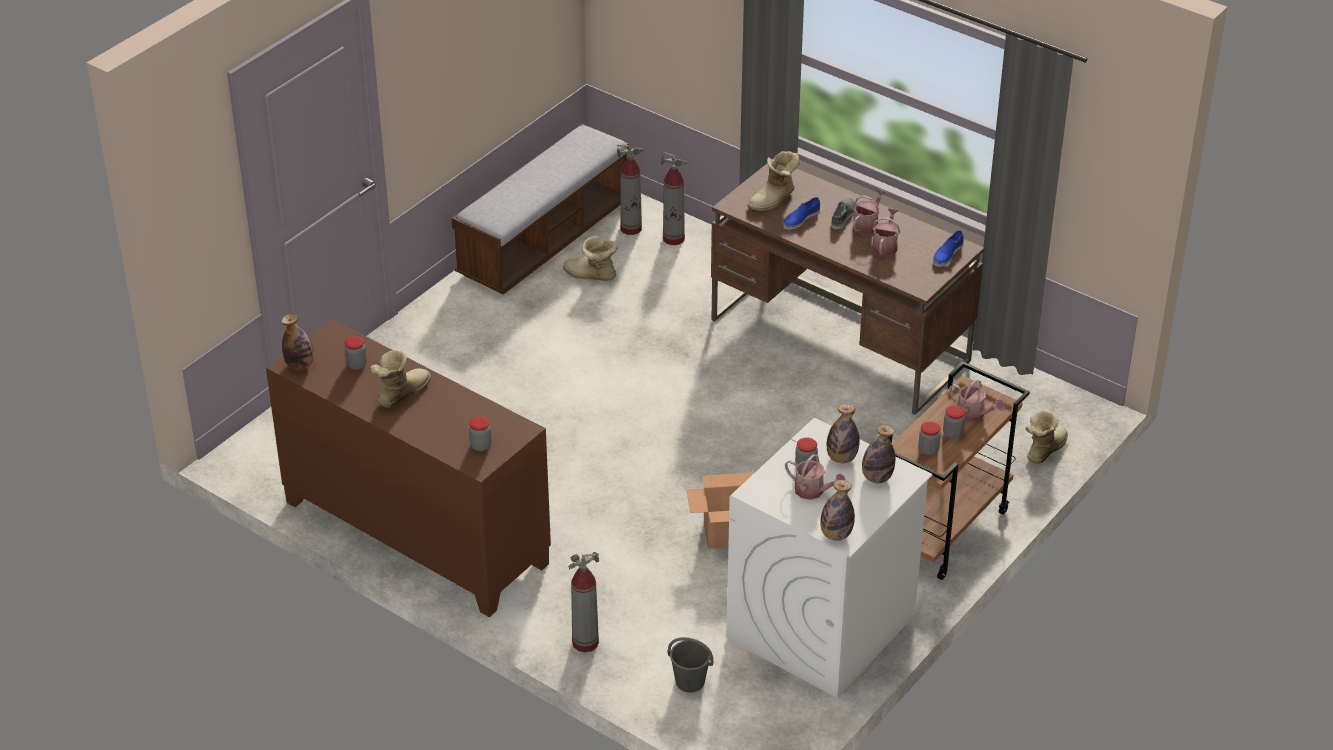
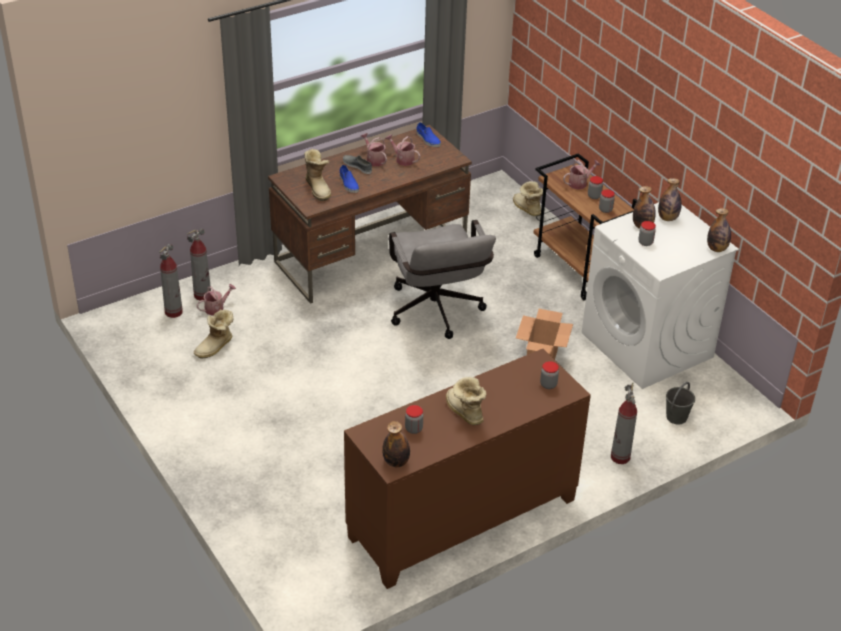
camera: 70 degrees left, 0 degrees up
bench [451,124,629,295] -> none
watering can [785,455,845,500] -> watering can moved to [196,284,236,316]
none -> grey office chair [388,220,496,339]

